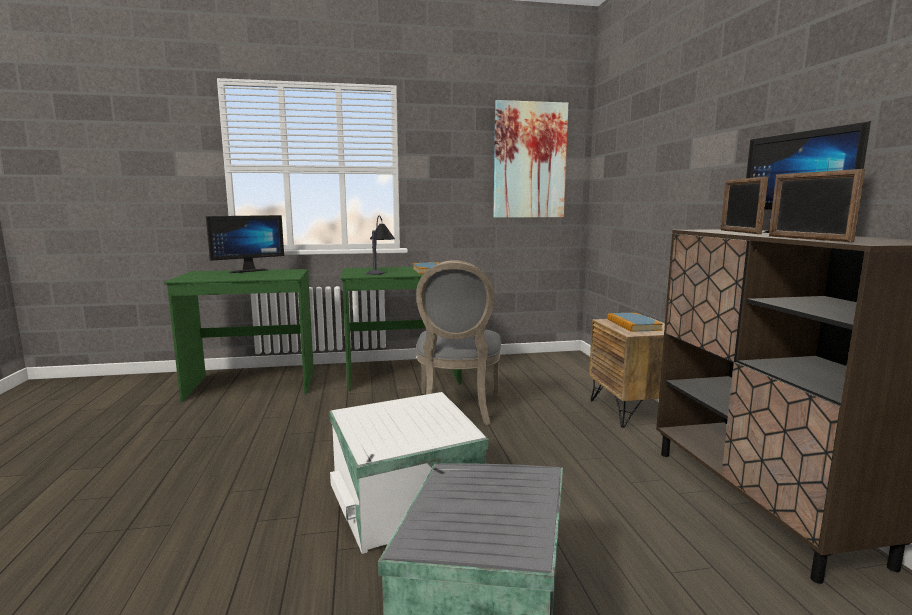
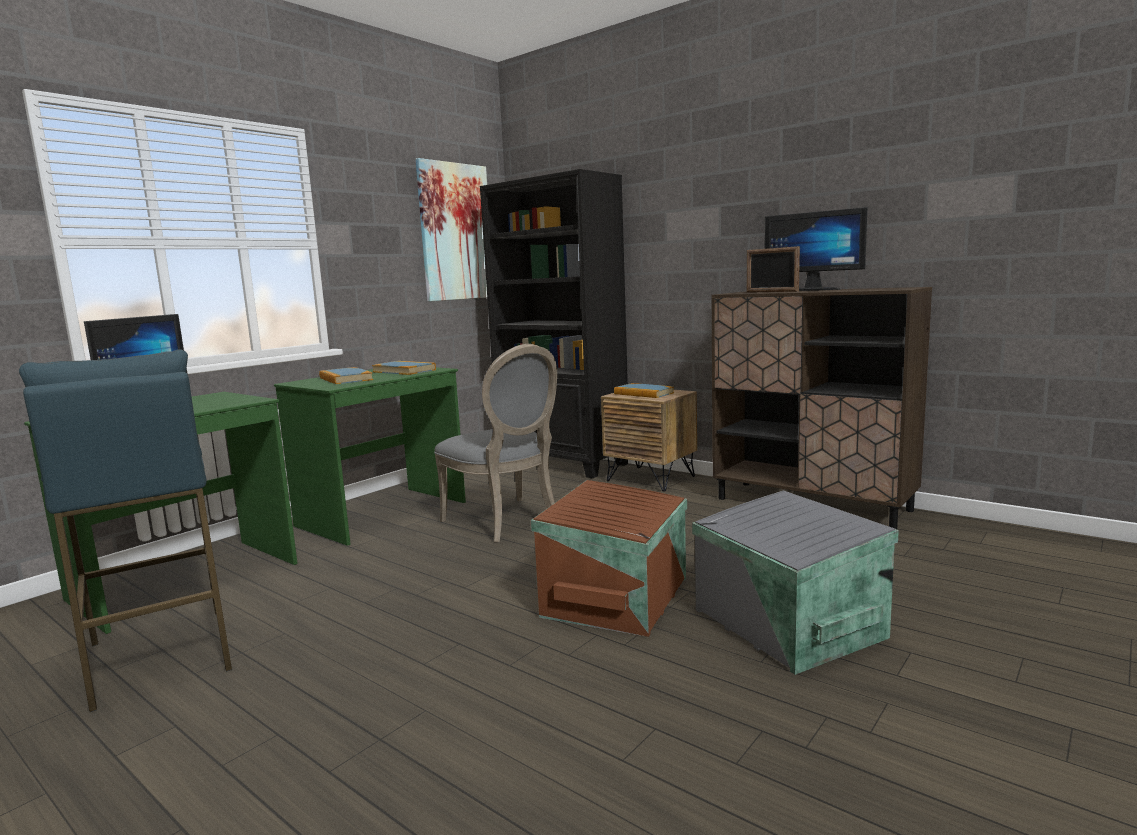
camera: 40 degrees left, 0 degrees up
white storage box [330,392,489,554] -> brown storage box [531,480,687,637]
table lamp [366,216,395,275] -> book [319,367,373,384]
picture frame [769,169,865,242] -> none
none -> blue stool [19,349,232,712]
none -> black bookcase [480,169,628,479]

